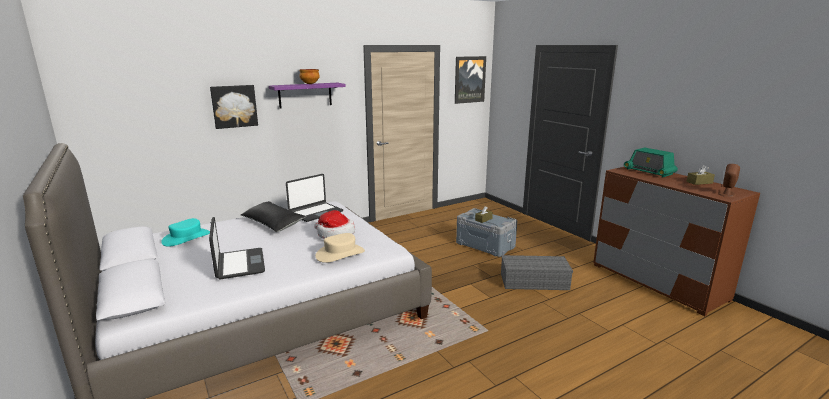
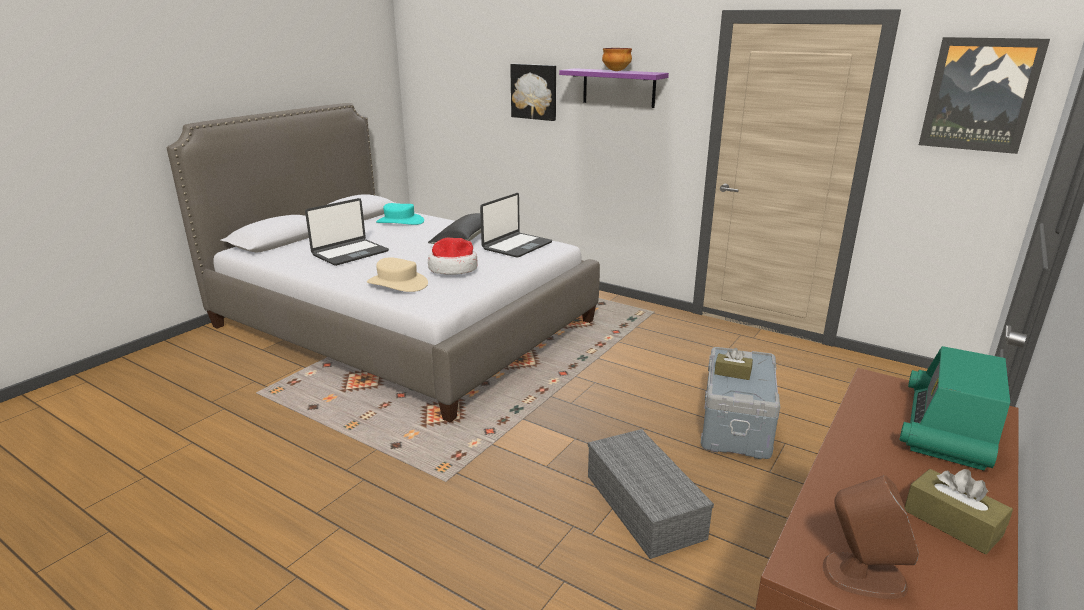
camera: 65 degrees right, 5 degrees up
laptop [286,174,343,222] -> laptop turned 75 degrees counterclockwise [480,193,552,258]

